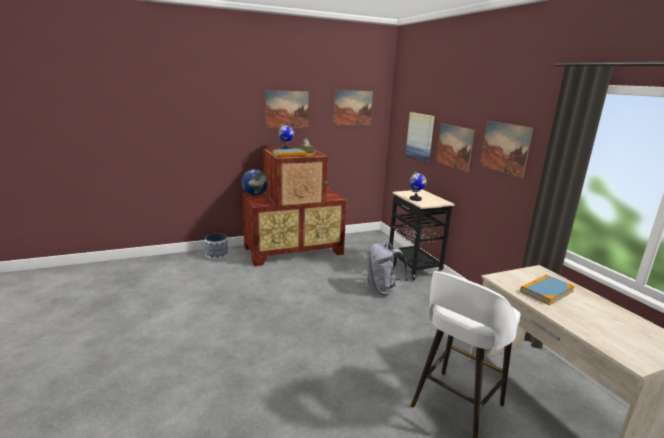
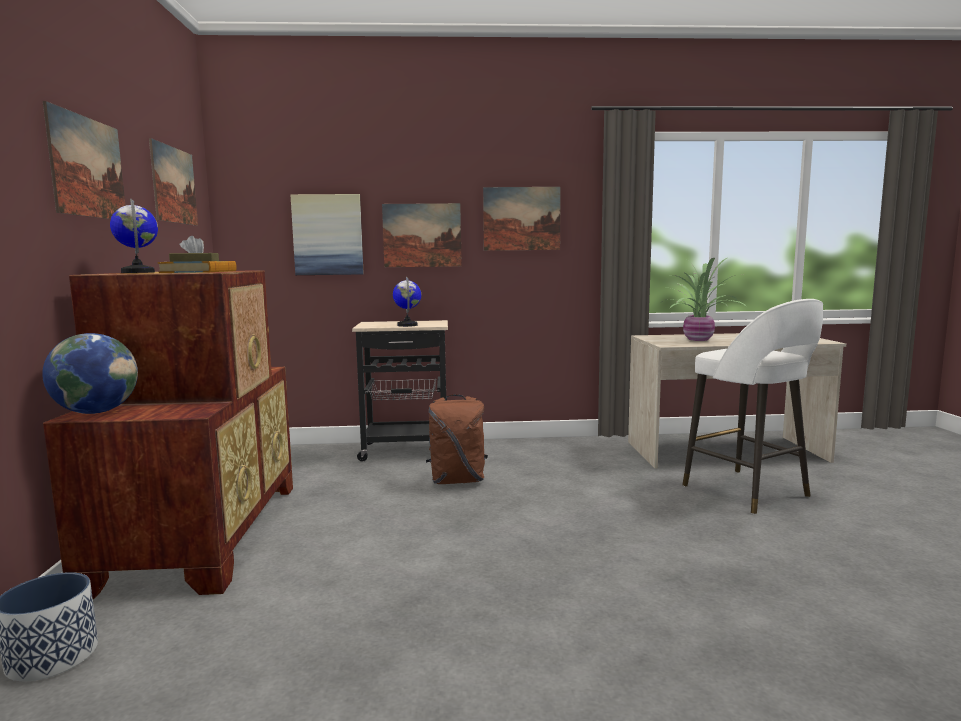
camera: 70 degrees left, 10 degrees down
grey backpack [367,243,408,296] -> brown backpack [426,394,488,484]
book [520,274,575,305] -> potted plant [662,258,747,341]

